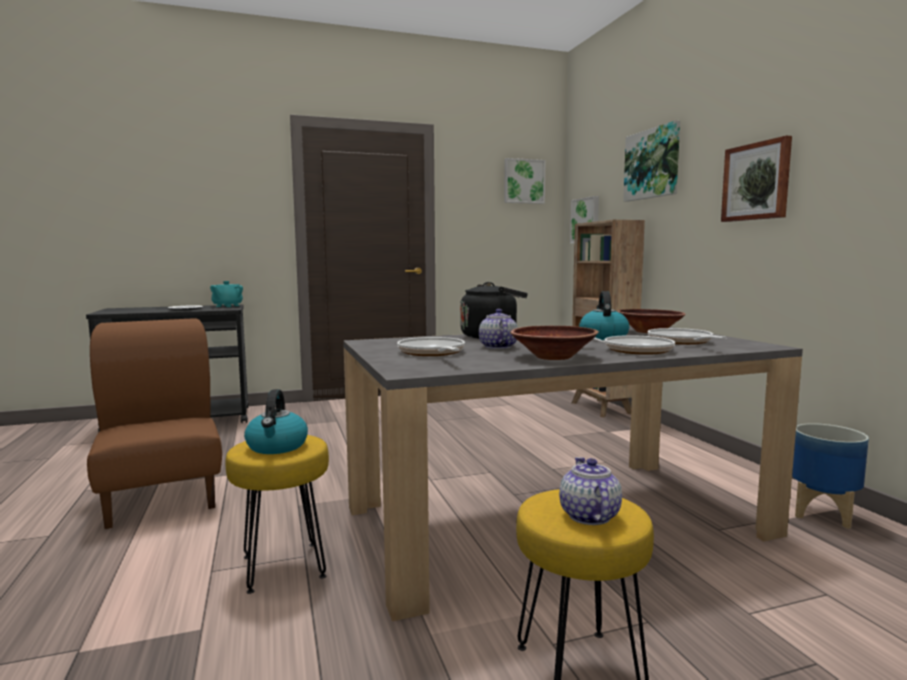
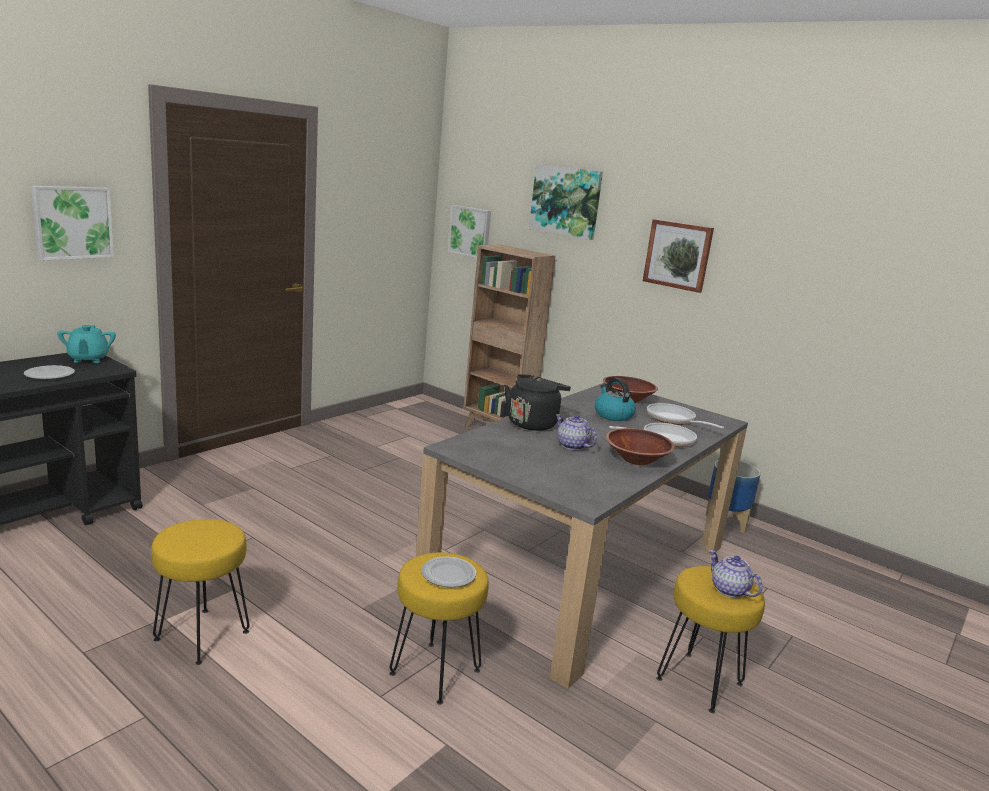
camera: 35 degrees left, 10 degrees up
brown chair [87,318,222,529] -> yellow stool [151,519,250,665]
kettle [244,389,308,454] -> plate [421,557,476,587]
frying pan [397,337,465,356] -> none
picture [504,158,546,204] -> picture moved to [31,186,114,260]

